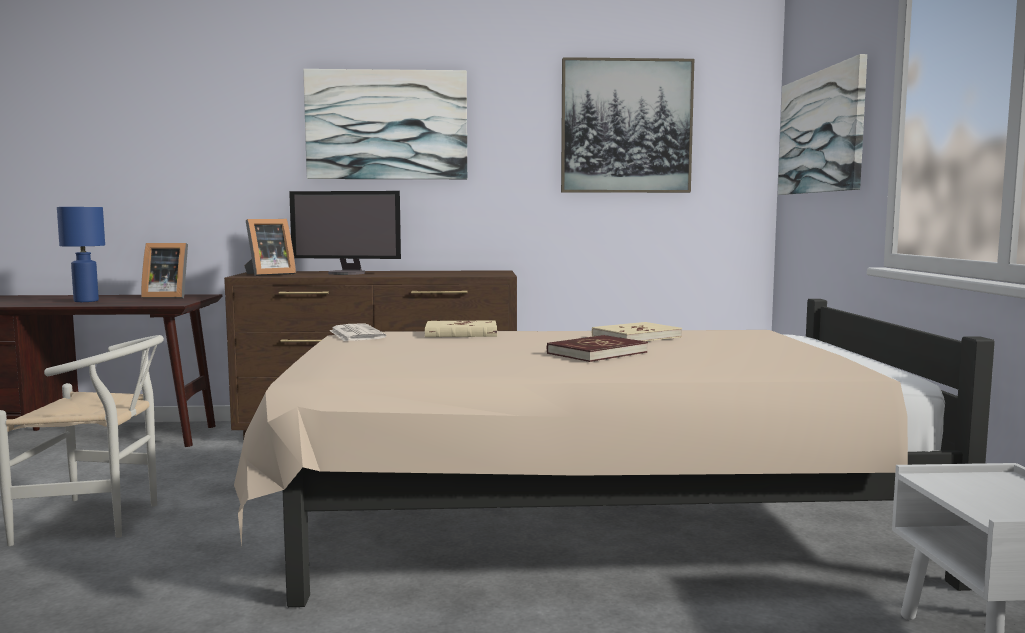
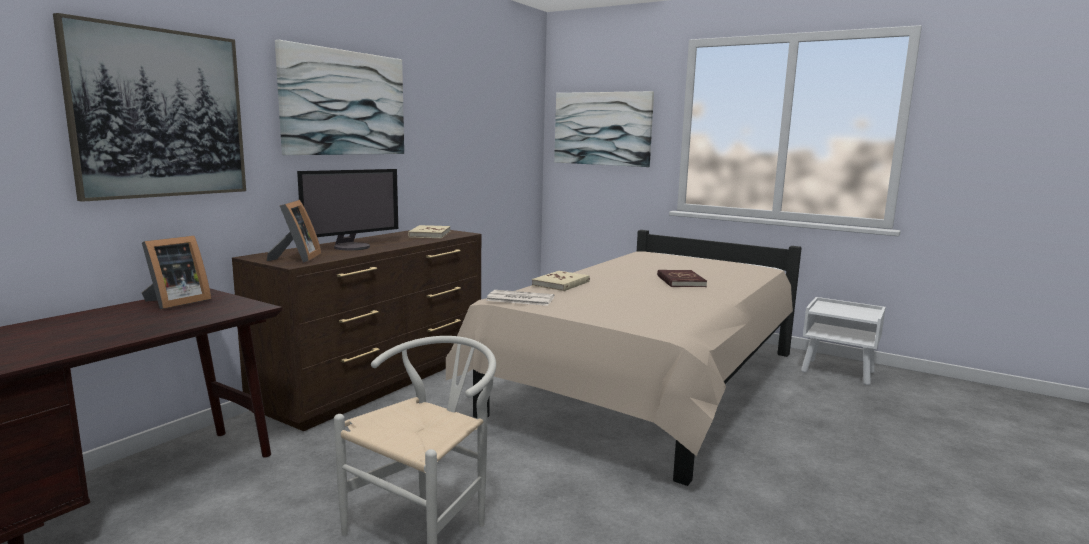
camera: 55 degrees left, 5 degrees up
blue table lamp [57,207,105,302] -> none
picture [561,57,694,193] -> picture moved to [53,13,246,202]
beige book [592,322,682,341] -> beige book moved to [408,225,450,238]

